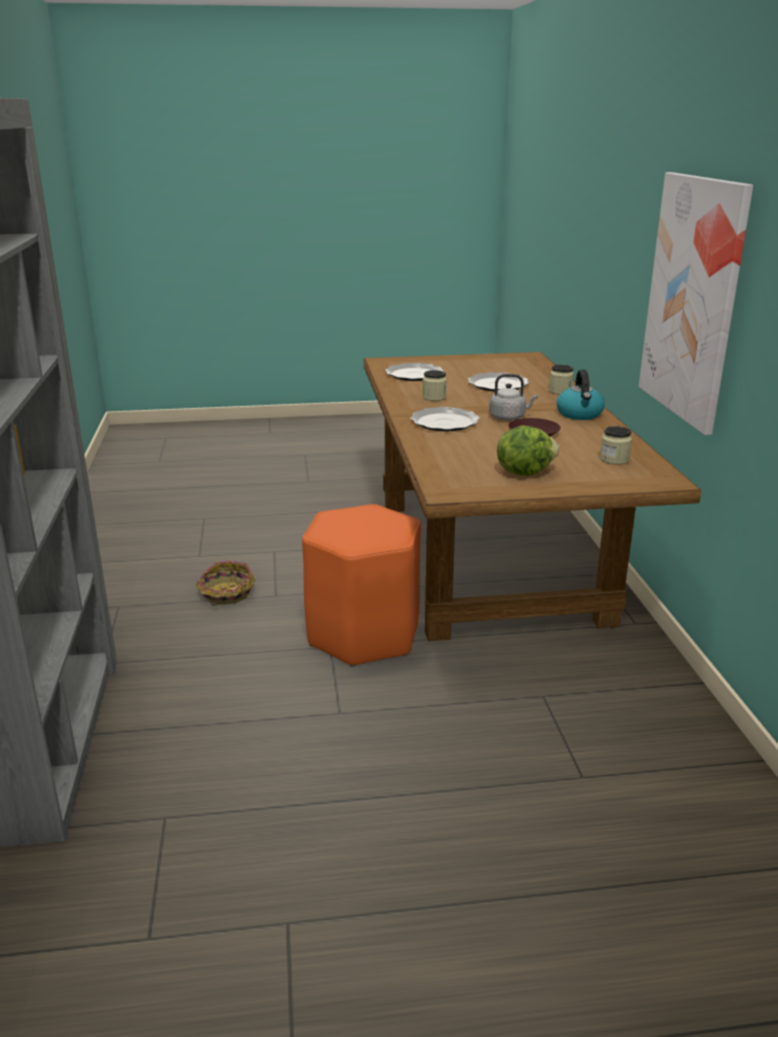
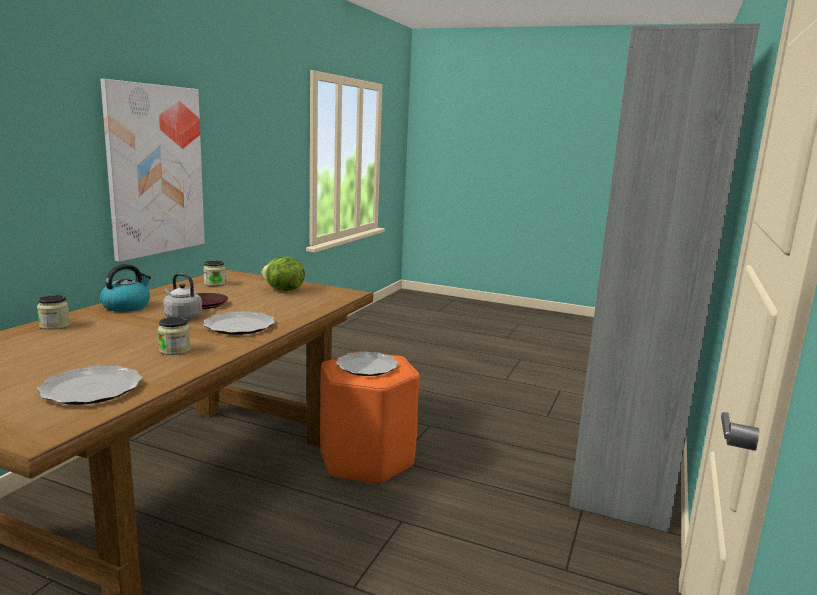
camera: 150 degrees left, 10 degrees down
basket [196,561,255,606] -> none
plate [468,372,529,392] -> plate moved to [336,352,398,376]

